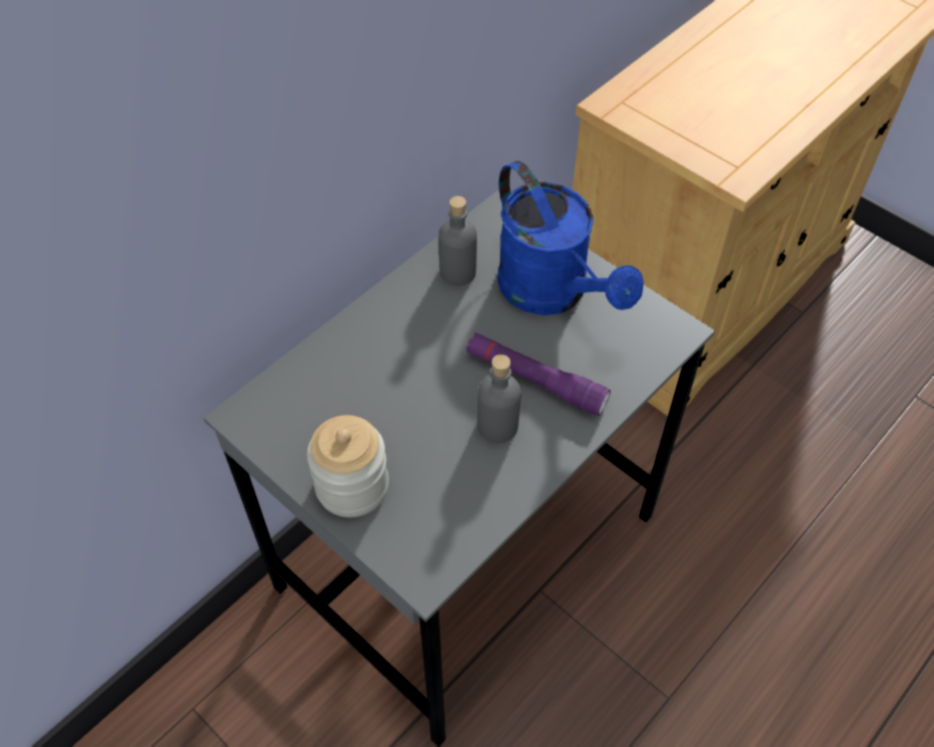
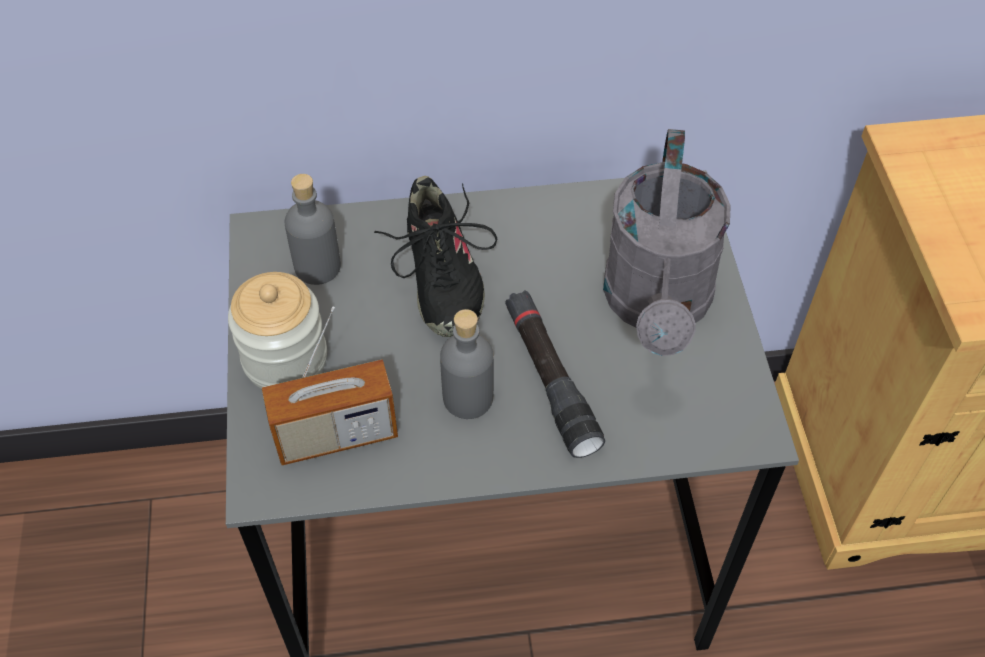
camera: 40 degrees right, 0 degrees up
grey bottle [439,196,477,286] -> grey bottle moved to [285,174,341,285]
purple flashlight [466,333,611,416] -> black flashlight [505,291,605,458]
blue watering can [497,161,644,316] -> grey watering can [603,129,731,356]
none -> radio [262,306,398,465]
none -> black shoe [374,176,497,337]

